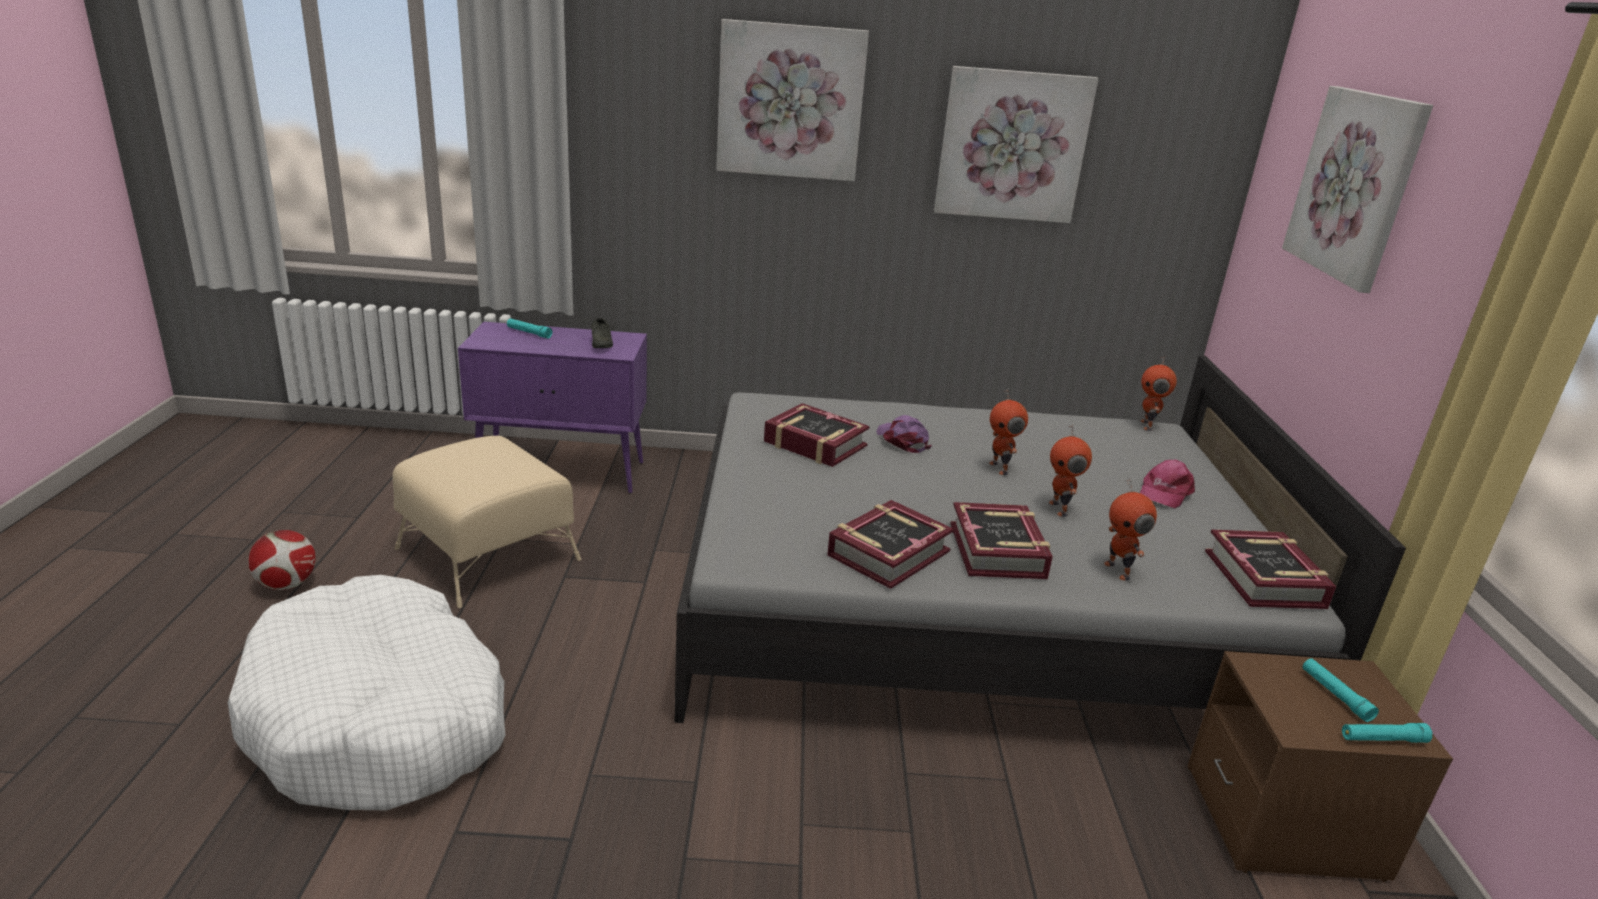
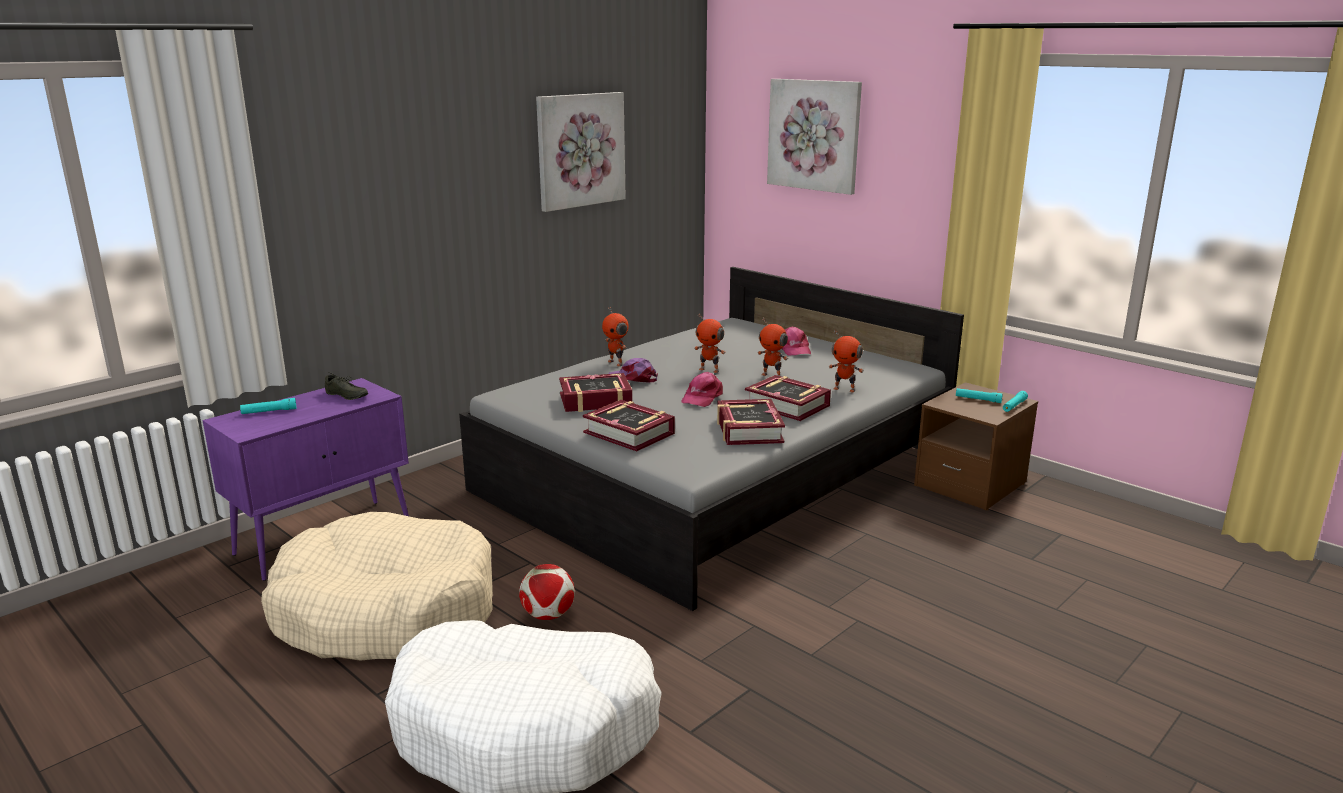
camera: 45 degrees left, 5 degrees down
football [248,530,316,590] -> football moved to [519,564,575,620]
beige ottoman [392,436,581,608] -> beige dog bed [261,512,493,661]
picture [716,19,869,181] -> none
toy robot [1141,357,1177,431] -> toy robot moved to [602,308,629,366]
book [1205,530,1337,609] -> book moved to [583,400,675,451]
none -> pink cap [681,372,723,407]

